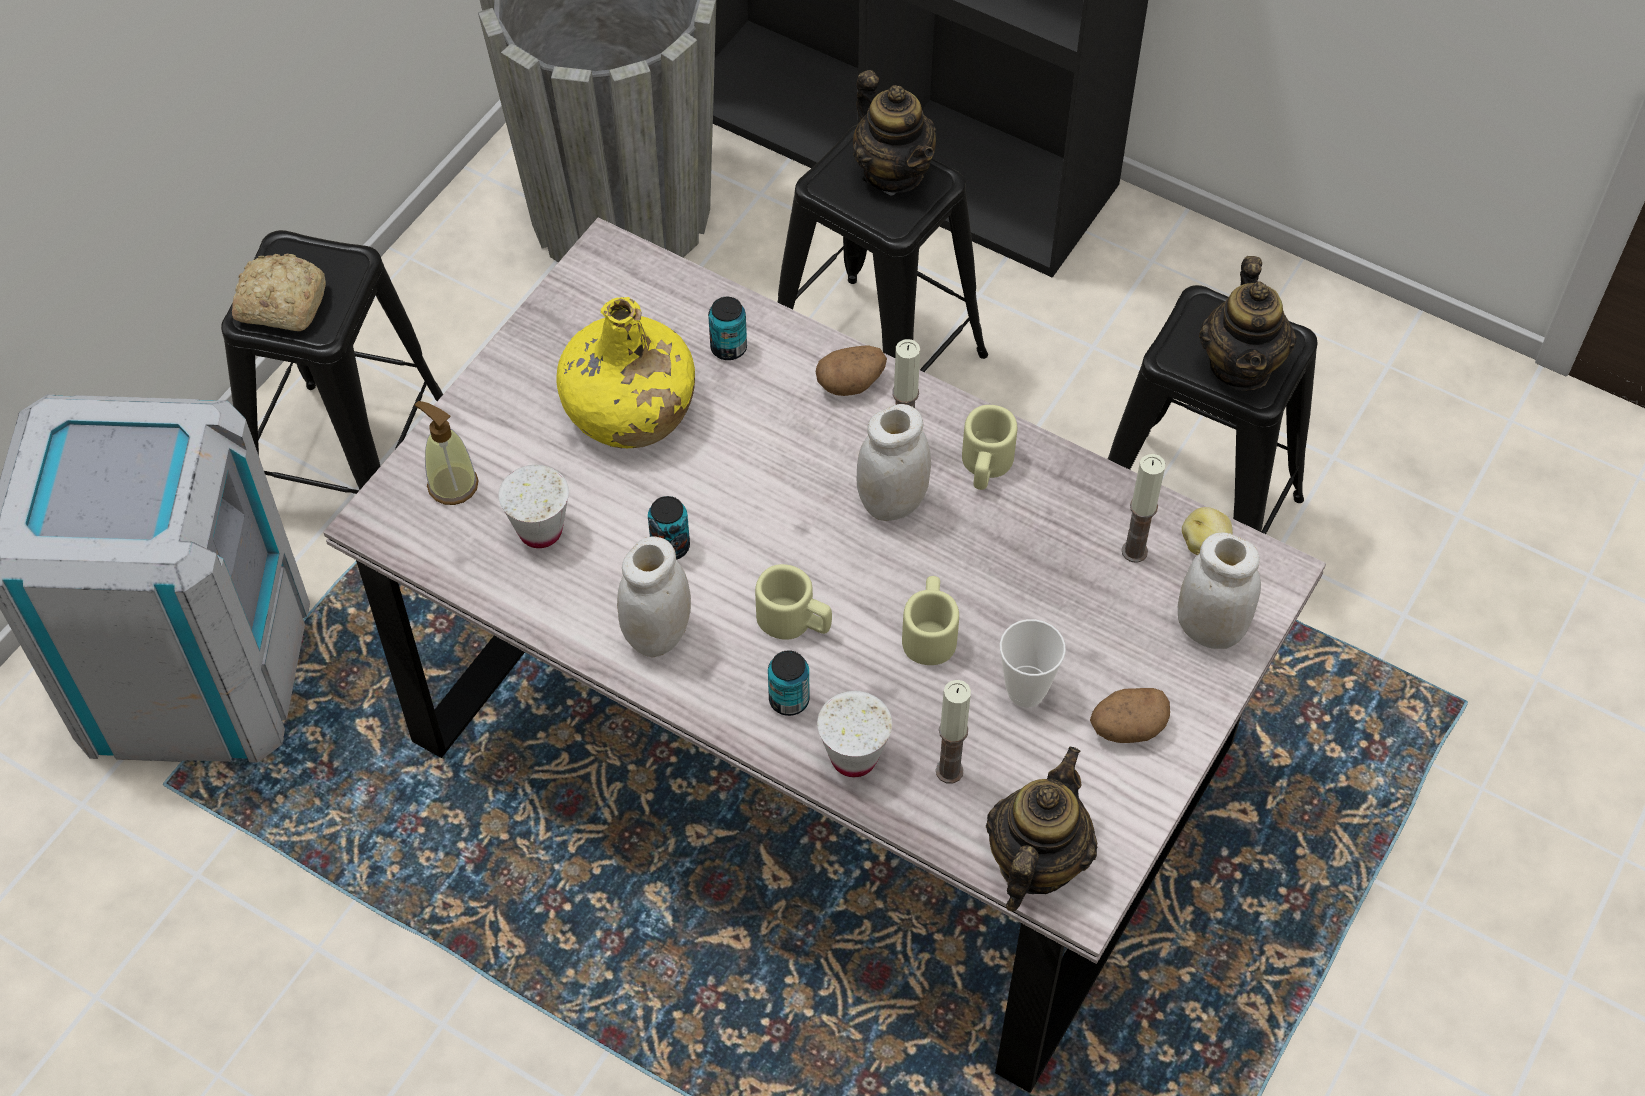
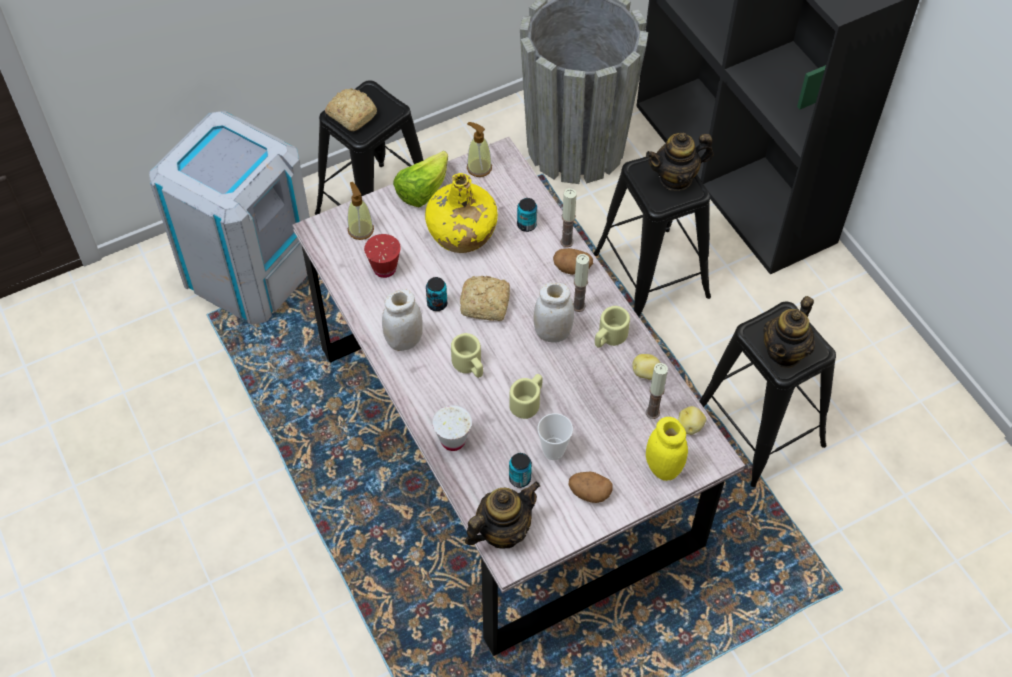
camera: 30 degrees right, 0 degrees up
white cup [498,465,569,548] -> red cup [364,234,401,278]
can [768,650,810,716] -> can moved to [509,453,532,488]
teapot [853,70,936,193] -> teapot turned 75 degrees clockwise [646,132,713,191]
candle [936,680,971,784] -> candle moved to [560,188,577,247]
white jar [1178,532,1261,649] -> yellow jar [646,417,688,481]
none -> lettuce [393,151,448,208]
none -> bread [460,276,510,321]
none -> soap dispenser [467,122,492,177]
none -> potato [632,354,660,380]

